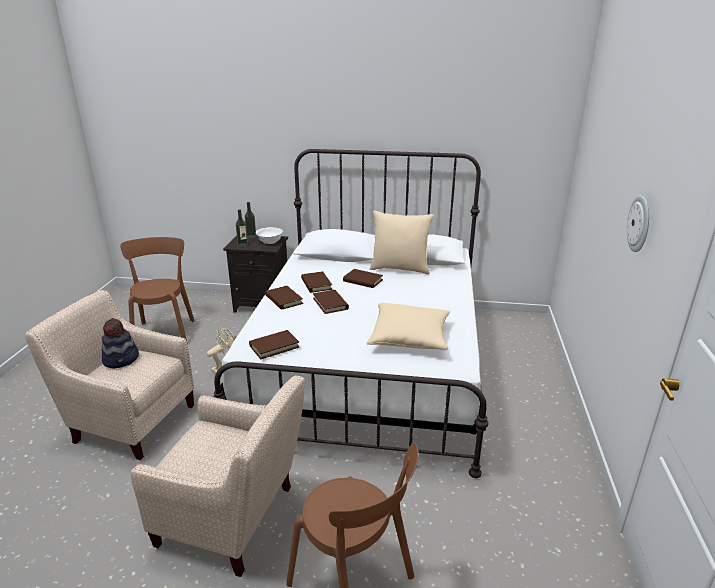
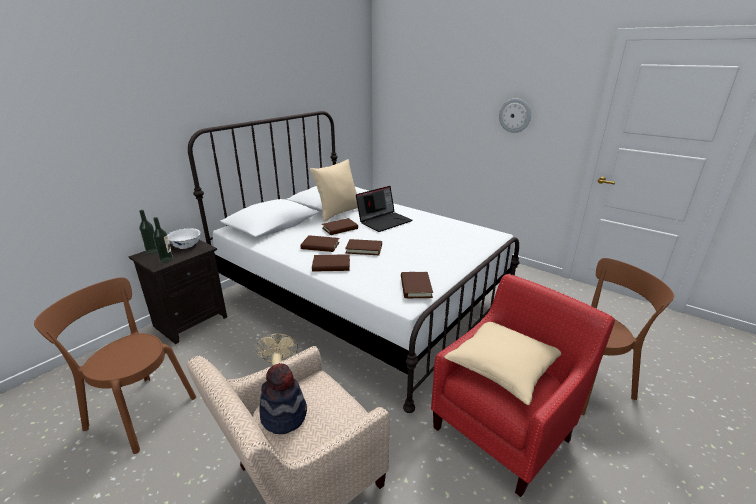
camera: 60 degrees left, 0 degrees up
beige armchair [131,375,305,577] -> red armchair [431,274,615,497]
beige pillow [366,303,450,350] -> beige pillow moved to [444,322,561,405]
none -> laptop [356,186,412,232]

